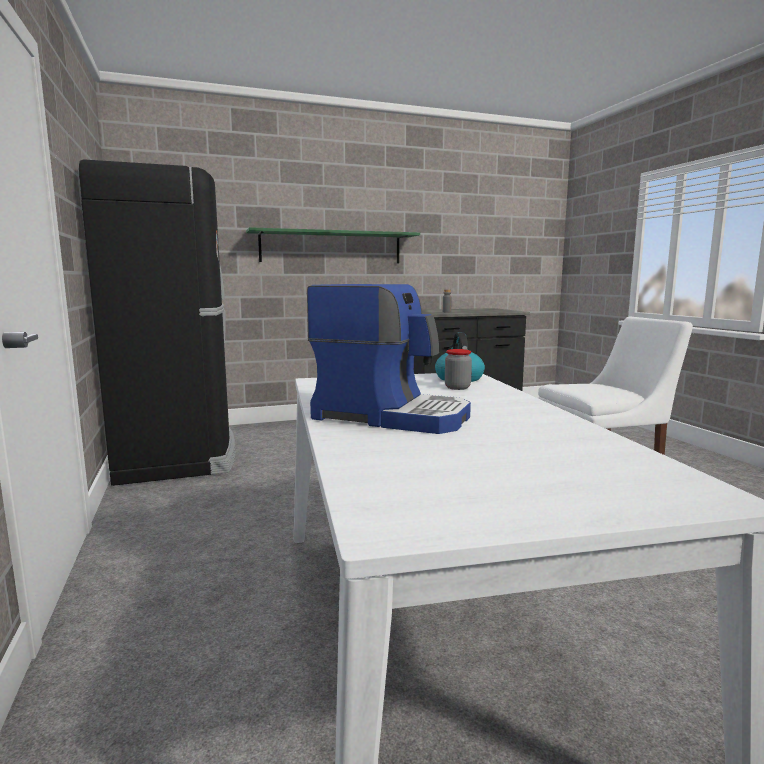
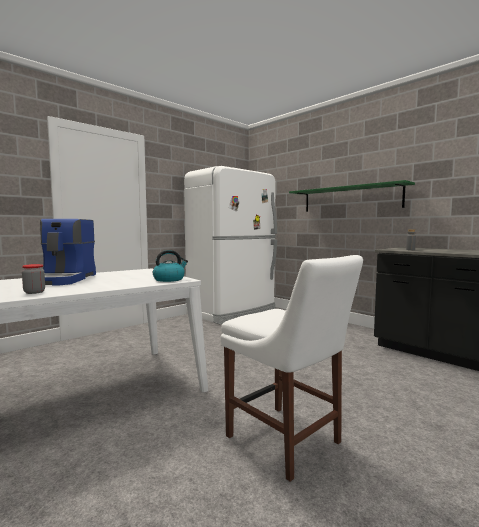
camera: 65 degrees right, 5 degrees down
black fridge [78,159,236,486] -> white fridge [184,166,277,324]
jar [445,349,472,390] -> jar moved to [22,264,45,294]

